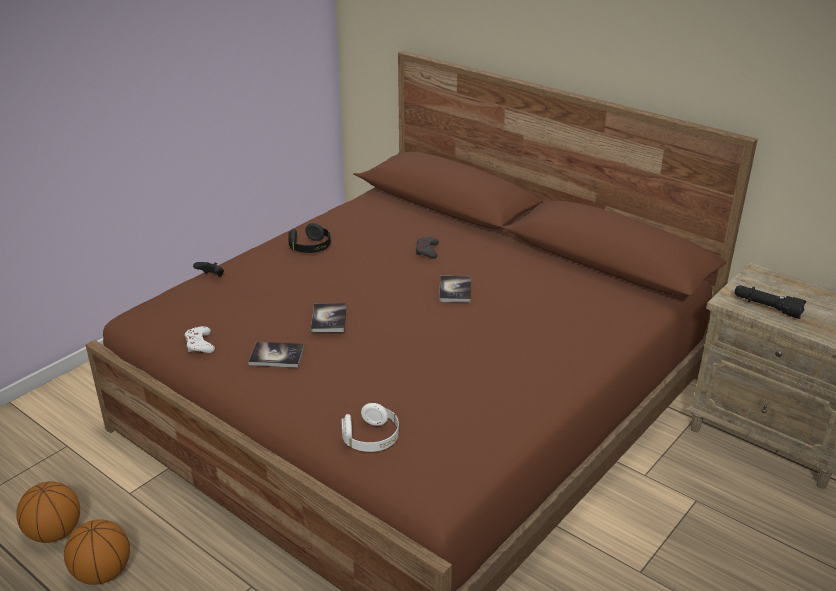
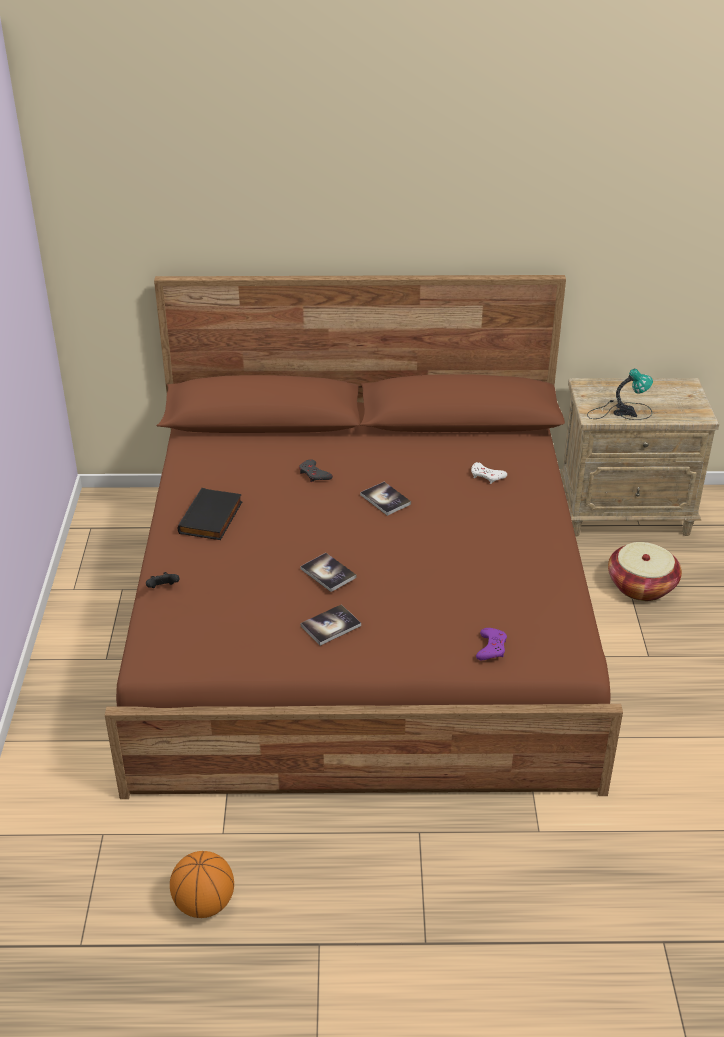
camera: 40 degrees left, 5 degrees up
basketball [64,519,130,585] -> none
white game controller [185,326,215,353] -> white game controller moved to [471,462,507,484]
black headphones [288,223,331,253] -> black book [178,488,242,540]
white headphones [341,403,399,452] -> purple game controller [476,628,507,660]
black flashlight [734,285,806,319] -> table lamp [587,369,653,420]
none -> basket [608,542,682,601]

